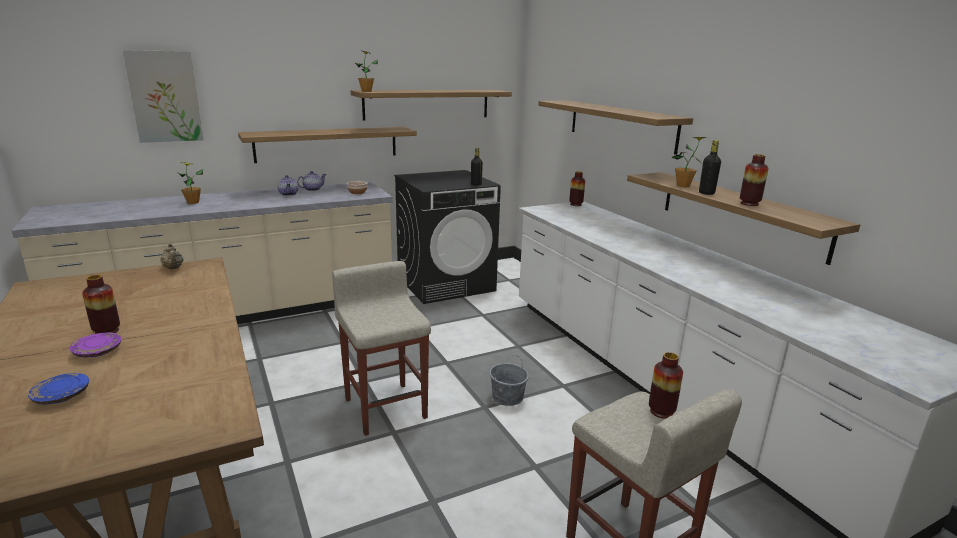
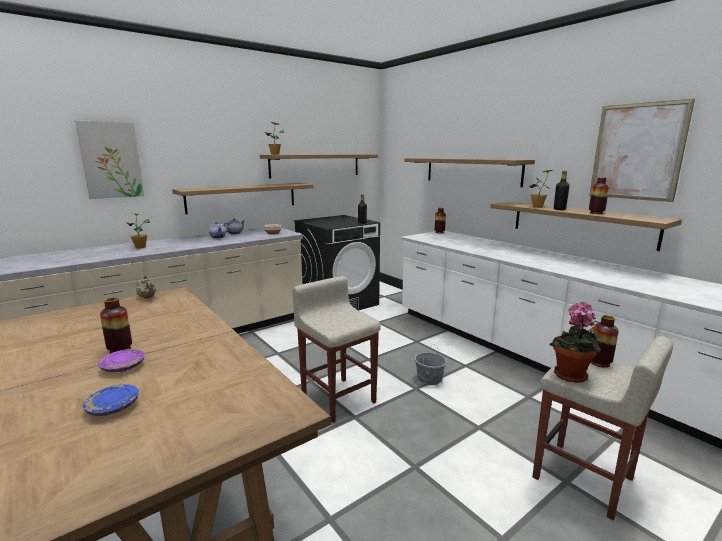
camera: 10 degrees left, 5 degrees down
none -> potted plant [550,302,601,383]
none -> picture [589,99,695,202]

